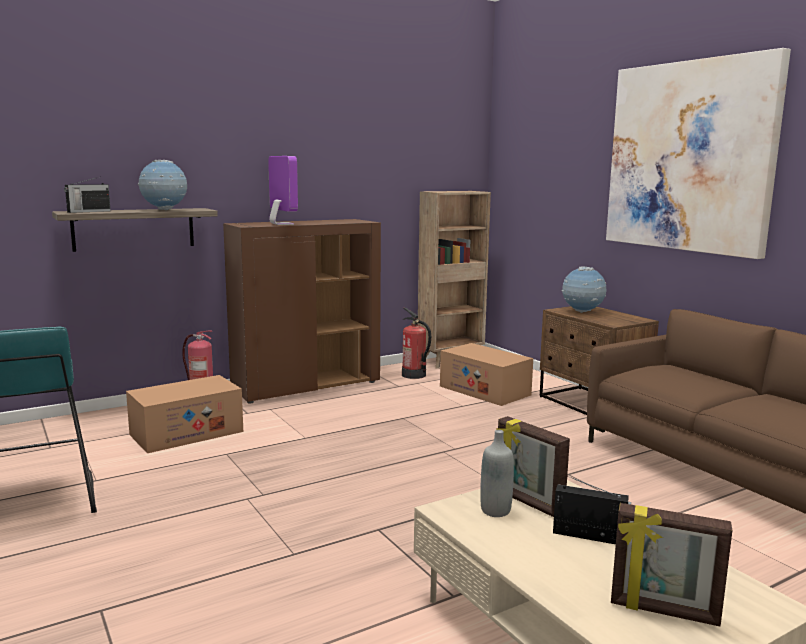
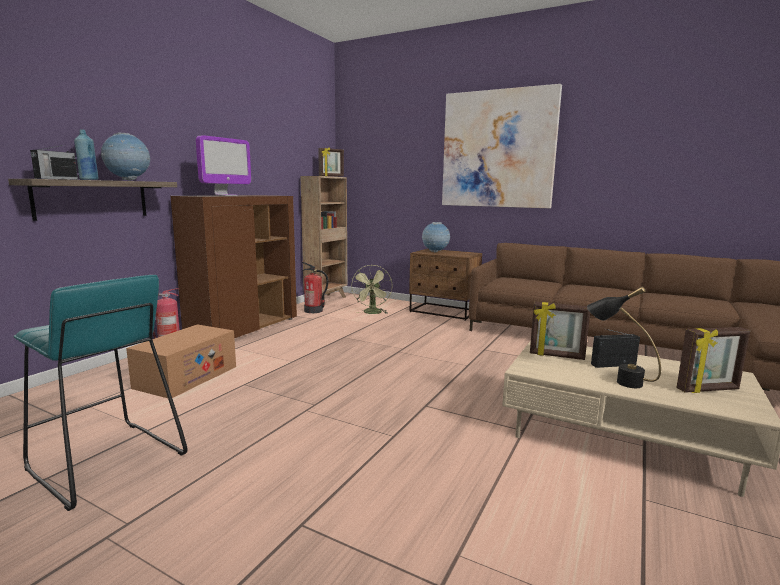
camera: 30 degrees left, 0 degrees up
monitor [268,156,298,225] -> monitor turned 90 degrees clockwise [196,135,251,196]
cardboard box [440,343,533,406] -> green fan [351,265,392,314]
grey bottle [480,430,514,517] -> none
none -> blue bottle [74,129,98,180]
none -> picture frame [318,147,344,177]
none -> black table lamp [587,287,661,388]

